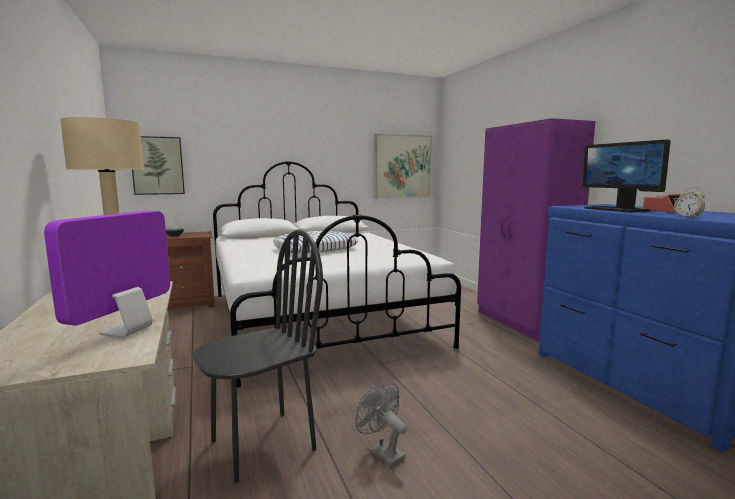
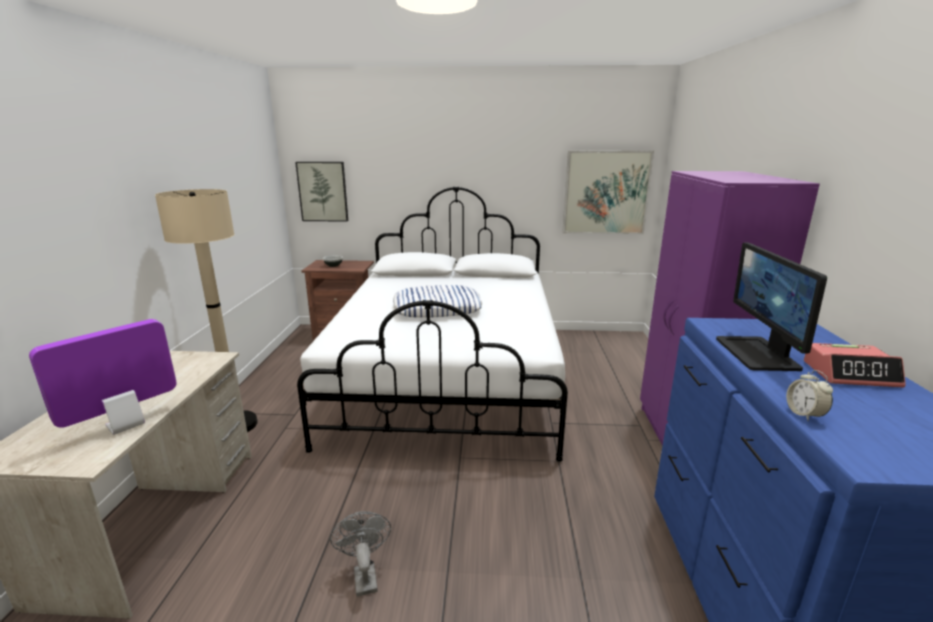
camera: 25 degrees right, 10 degrees up
black chair [192,230,323,483] -> none

